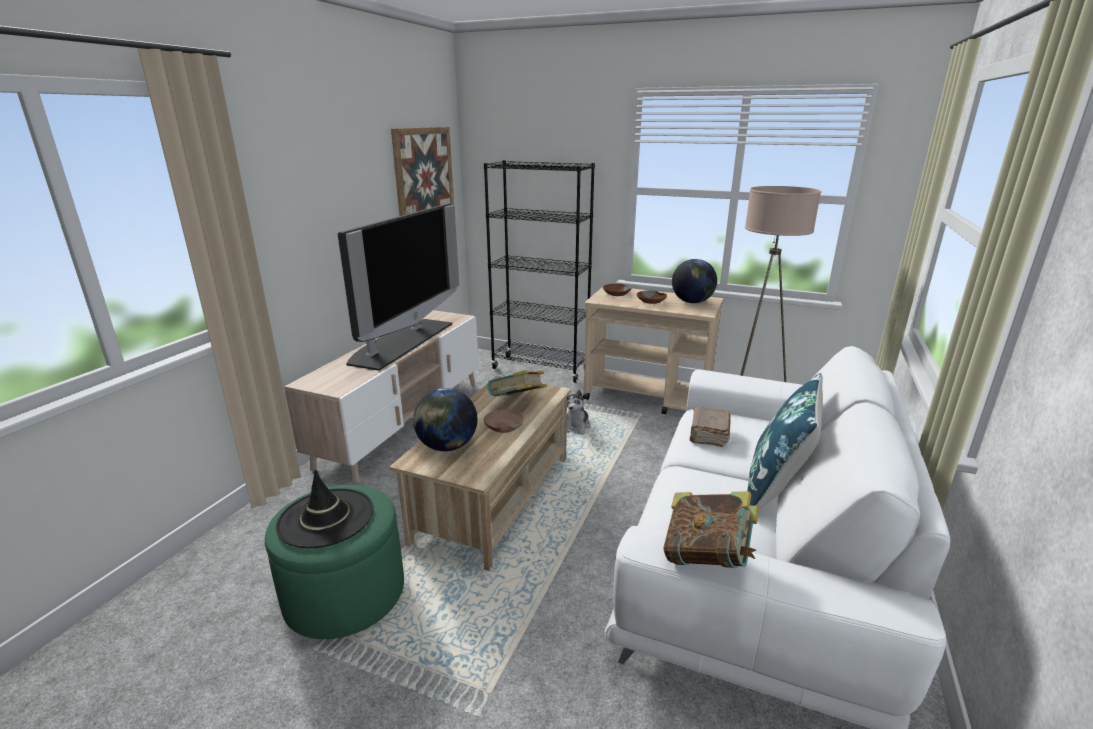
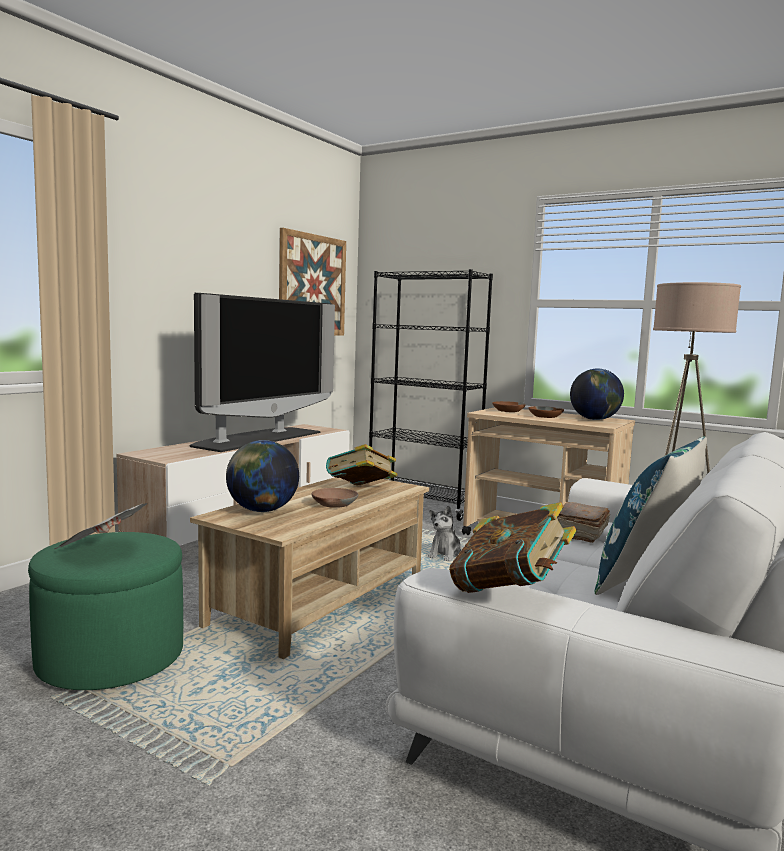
camera: 10 degrees right, 15 degrees down
black hat [276,470,374,548] -> newspaper [55,503,147,549]

